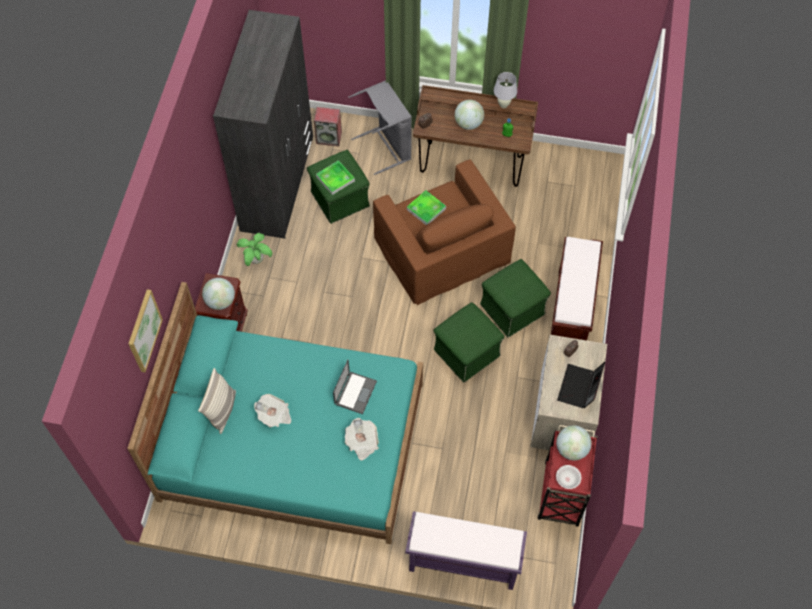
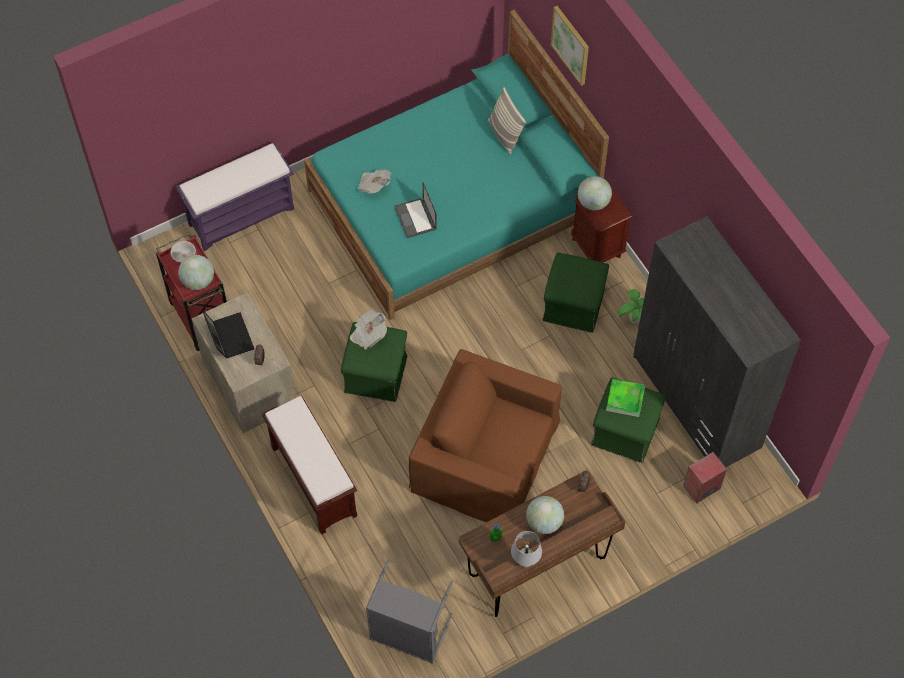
camera: 140 degrees right, 0 degrees up
newspaper [254,394,291,427] -> newspaper moved to [350,310,387,349]
grey laundry basket [348,80,412,175] -> grey laundry basket moved to [366,558,453,664]
tray [407,190,446,225] -> none
green ottoman [480,259,551,338] -> green ottoman moved to [543,253,609,333]

